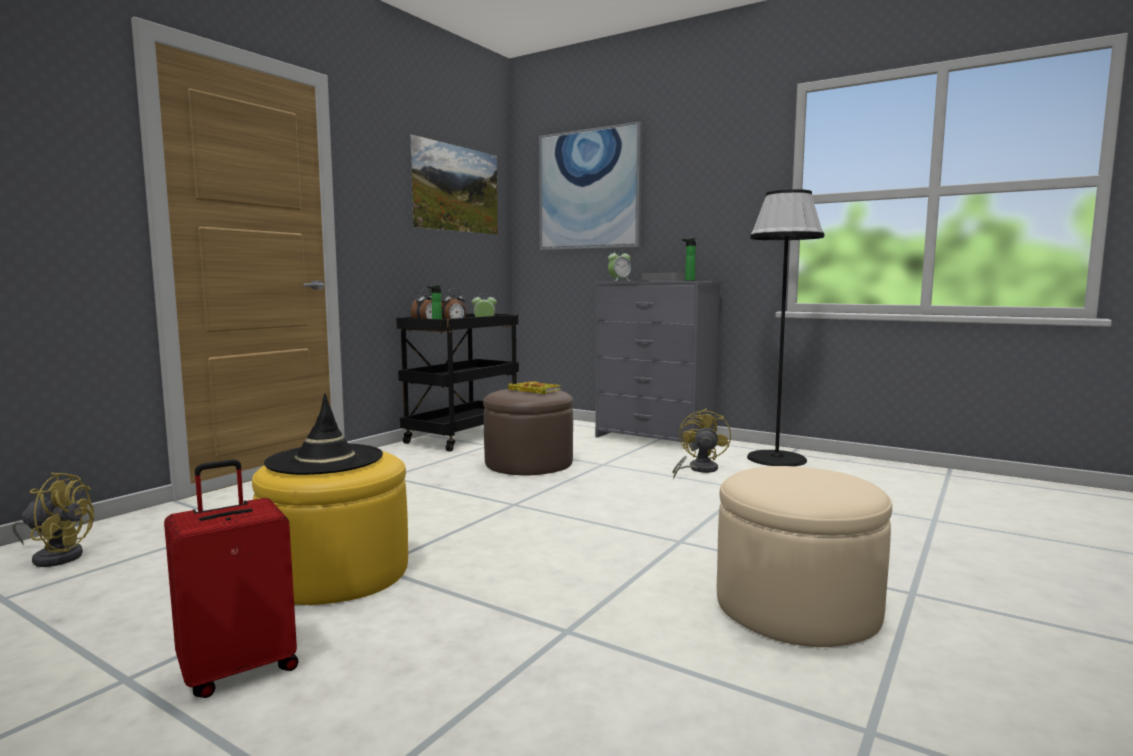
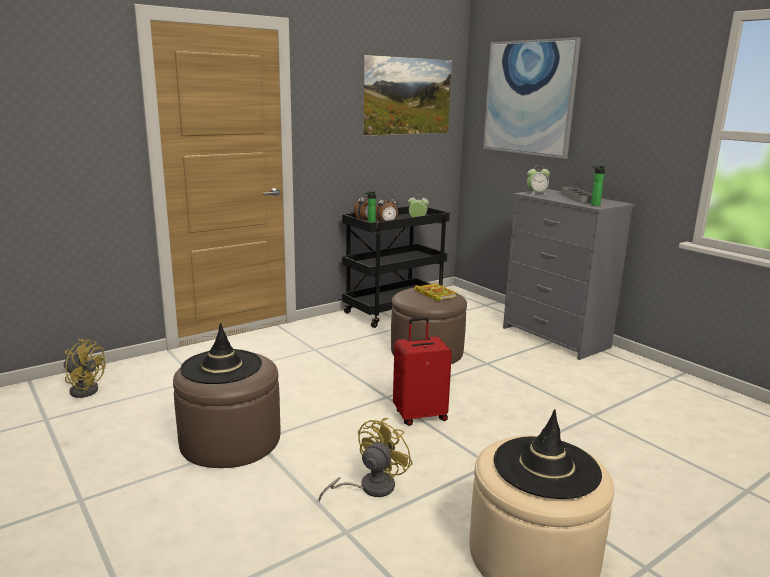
camera: 20 degrees right, 10 degrees up
red suitcase [164,459,299,698] -> red suitcase moved to [393,317,452,426]
yellow ottoman [252,451,408,605] -> brown ottoman [173,352,281,468]
yellow fan [672,408,731,479] -> yellow fan moved to [318,418,413,502]
black floor lamp [747,189,824,466] -> none
none -> black hat [494,409,602,499]

